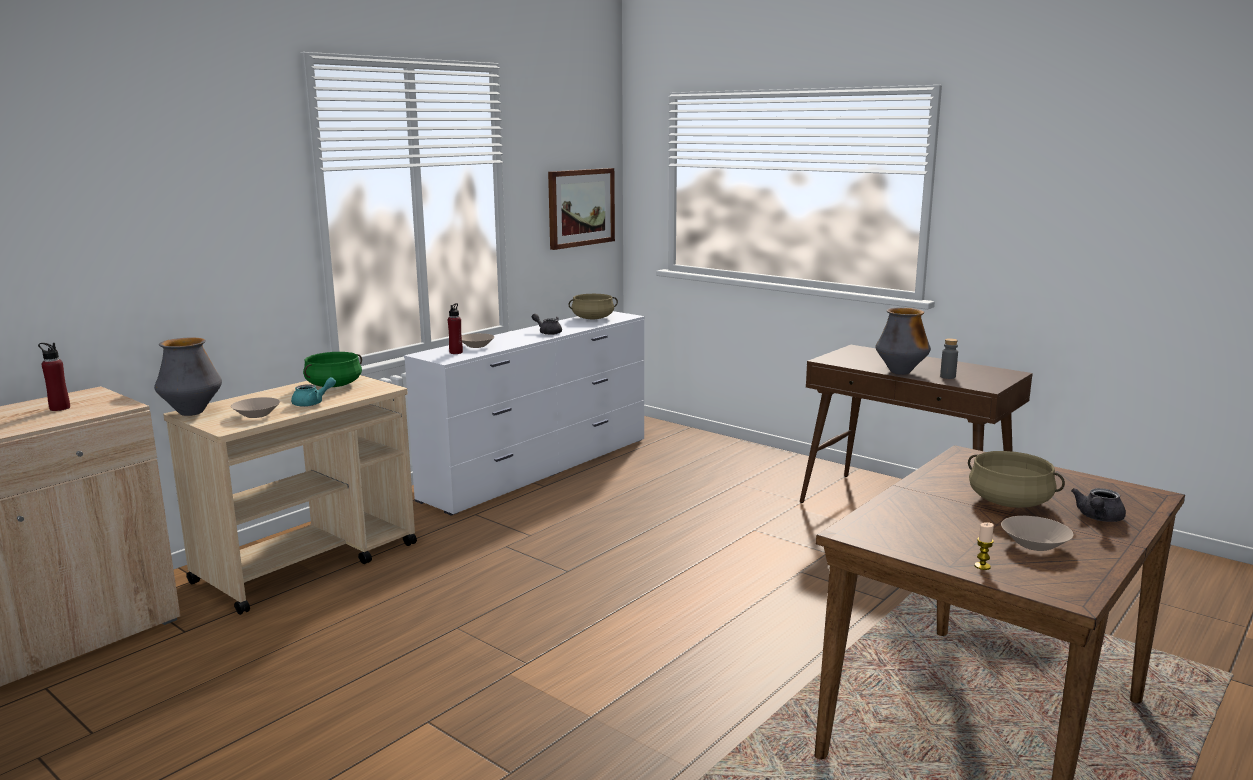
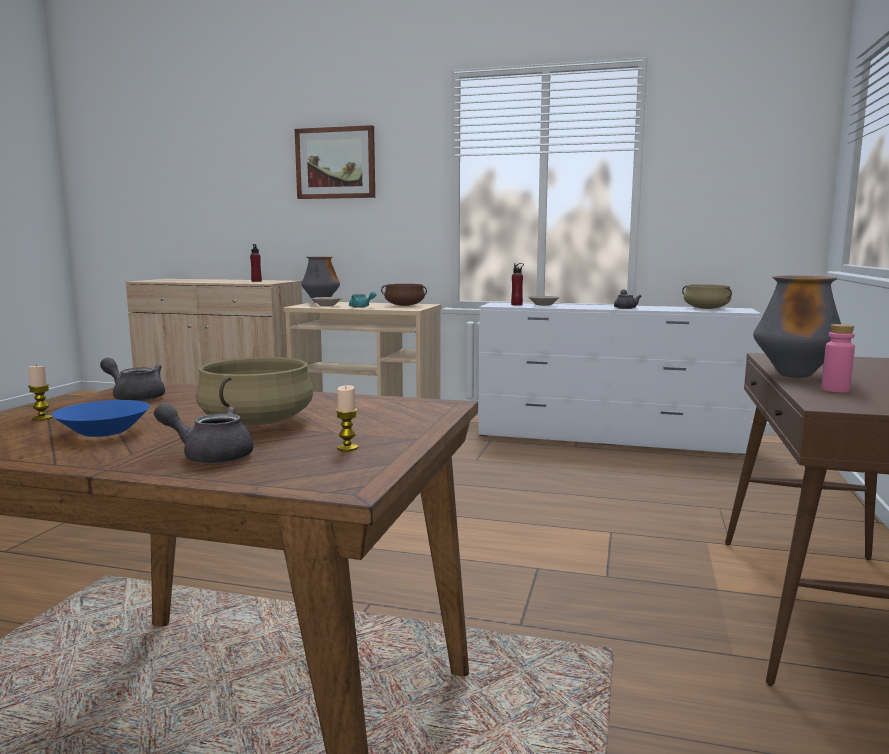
camera: 65 degrees right, 5 degrees down
green cooking pot [303,352,362,387] -> brown cooking pot [381,284,427,306]
picture [548,168,615,250] -> picture moved to [295,125,375,199]
grey bottle [940,338,958,379] -> pink bottle [821,324,855,393]
beige bowl [1001,516,1074,551] -> blue bowl [52,400,150,437]
none -> grey teapot [100,358,165,402]
none -> candle [336,385,358,451]

